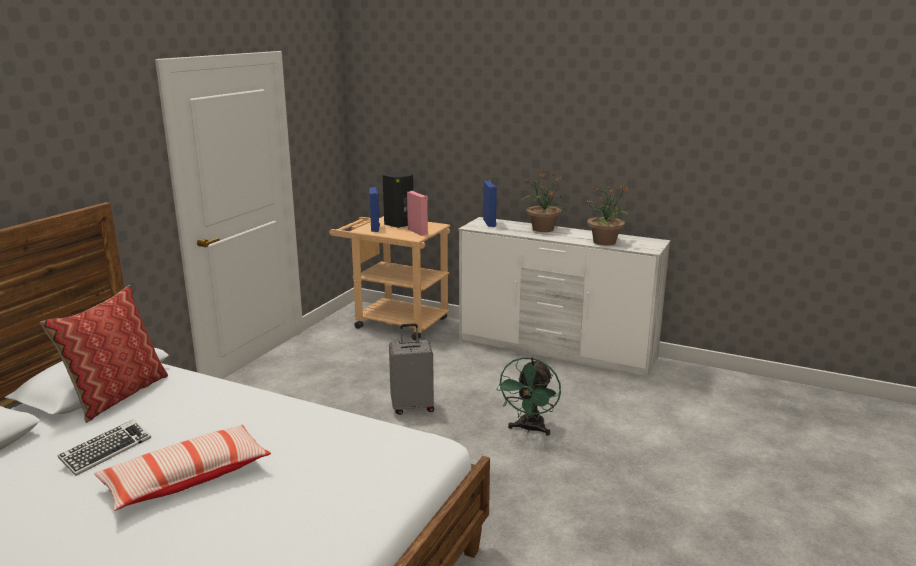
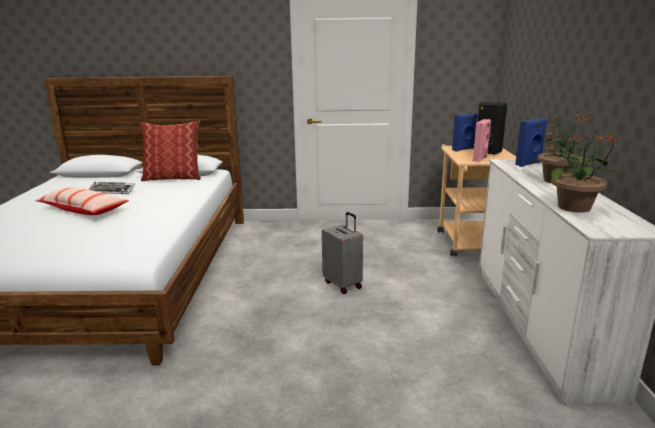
camera: 65 degrees right, 0 degrees up
green fan [497,357,561,436] -> none

